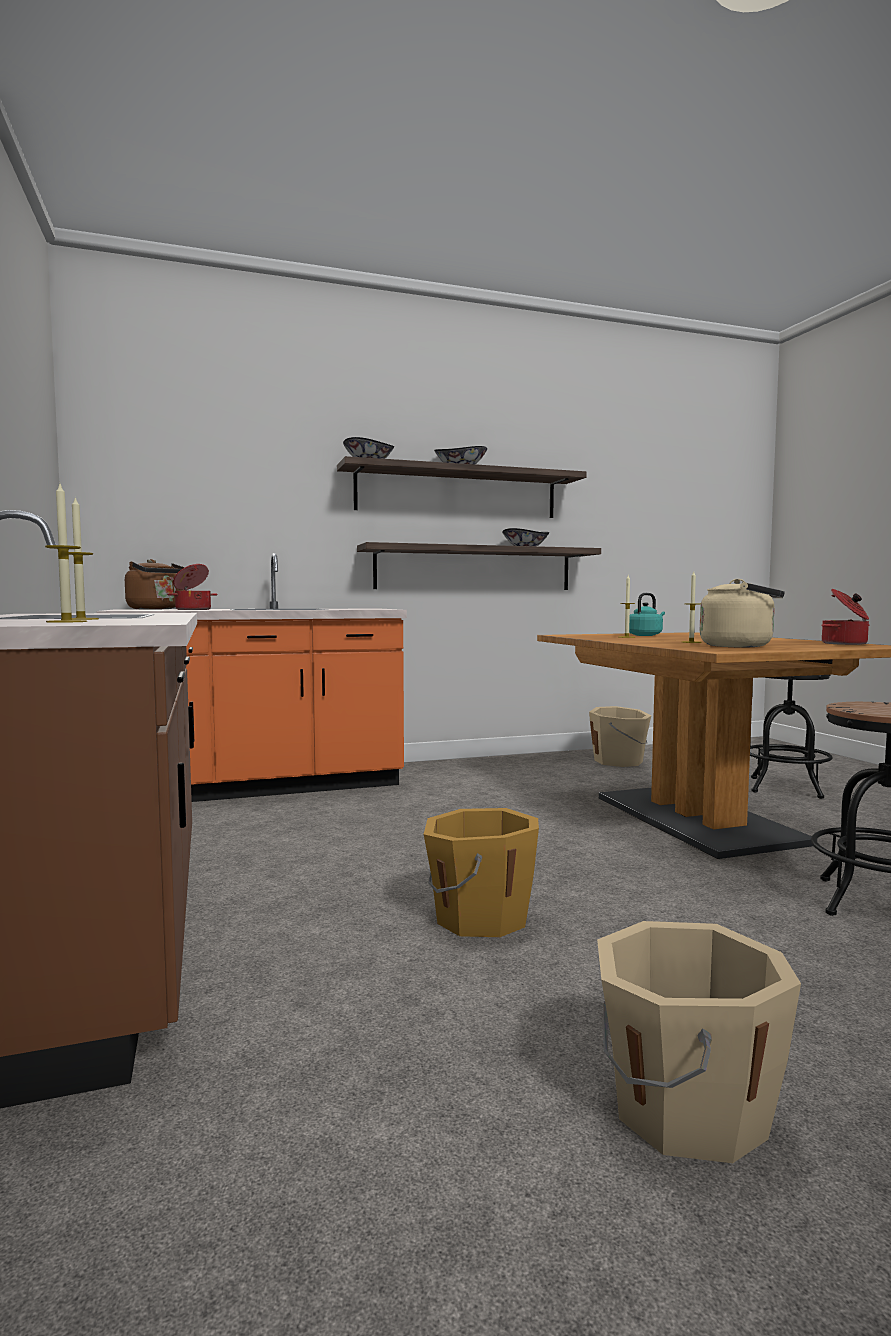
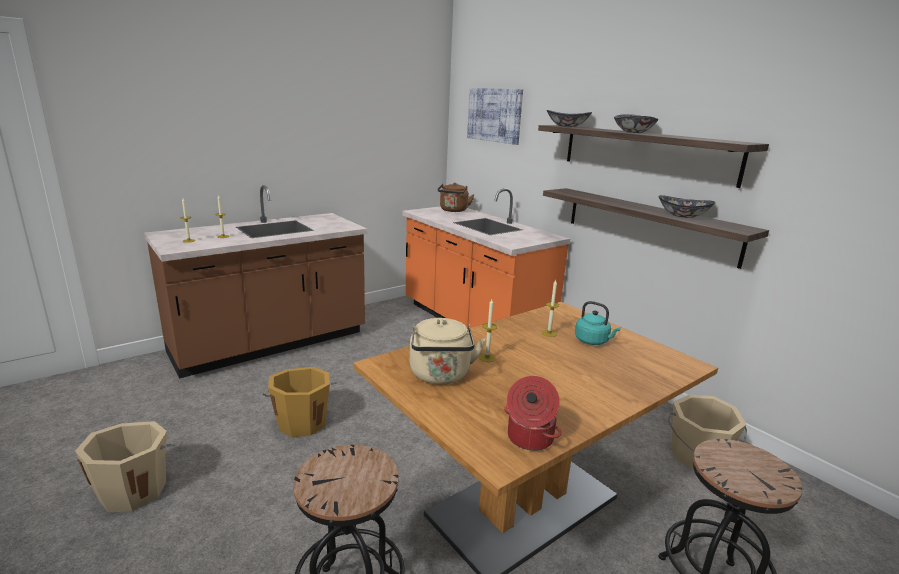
camera: 70 degrees right, 15 degrees up
cooking pot [167,564,218,610] -> none
none -> picture [467,88,523,145]

